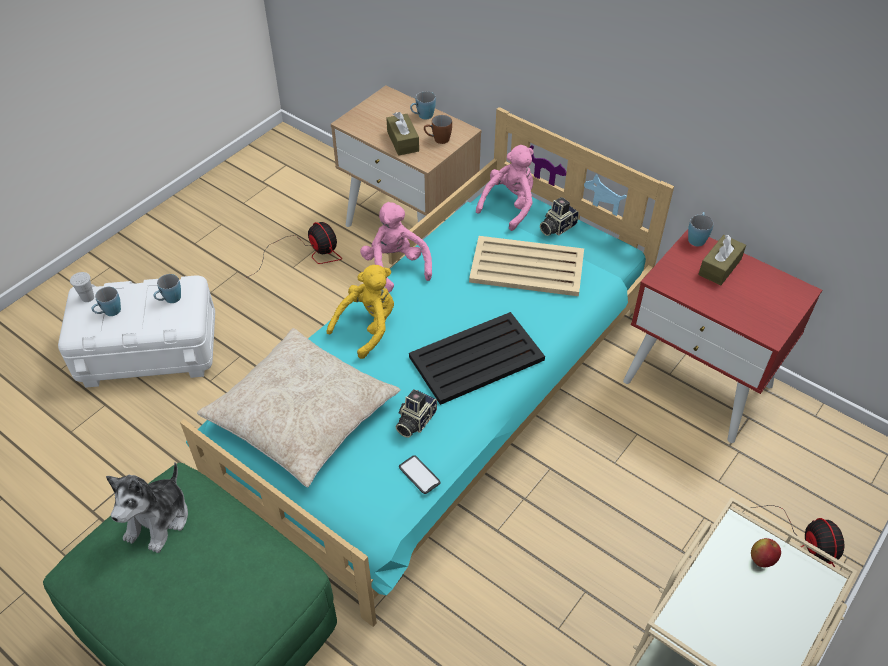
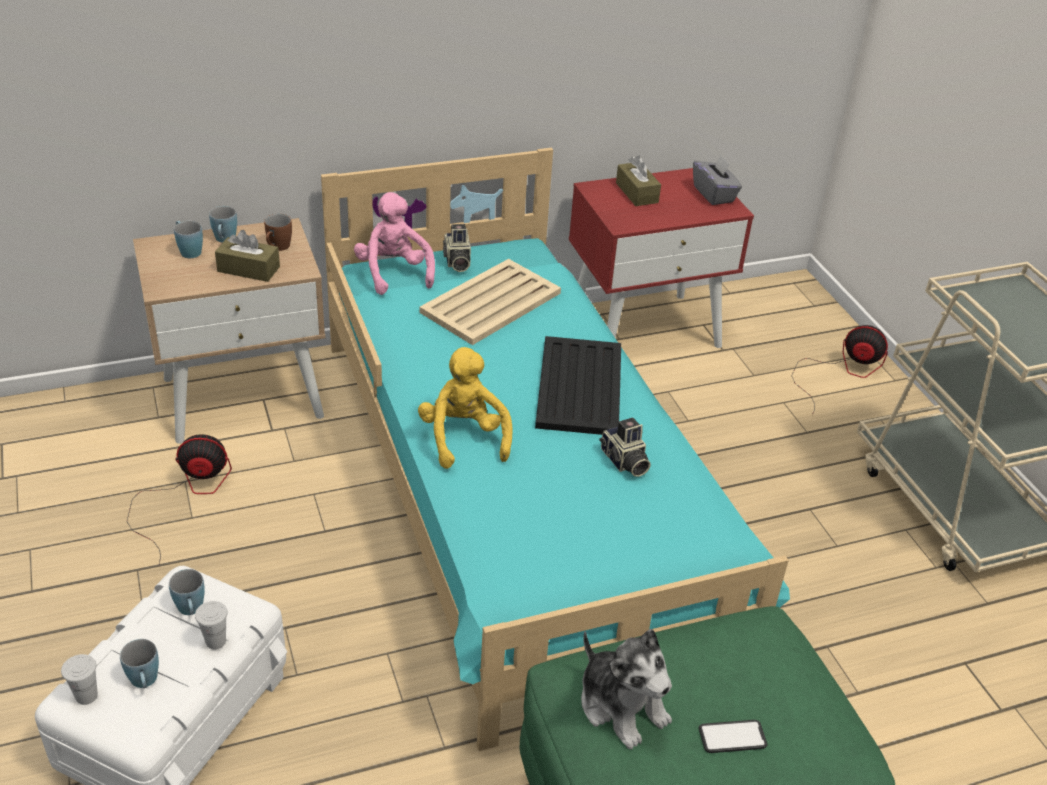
camera: 60 degrees left, 10 degrees down
beige pillow [197,328,400,488] -> none
pink plush toy [360,202,432,292] -> none
phone [399,455,441,494] -> phone moved to [699,720,767,753]
blue mug [688,212,713,246] -> blue mug moved to [174,221,203,258]
apple [751,538,781,567] -> none
none -> white cup [195,601,228,649]
none -> grey tissue box [693,155,742,205]

